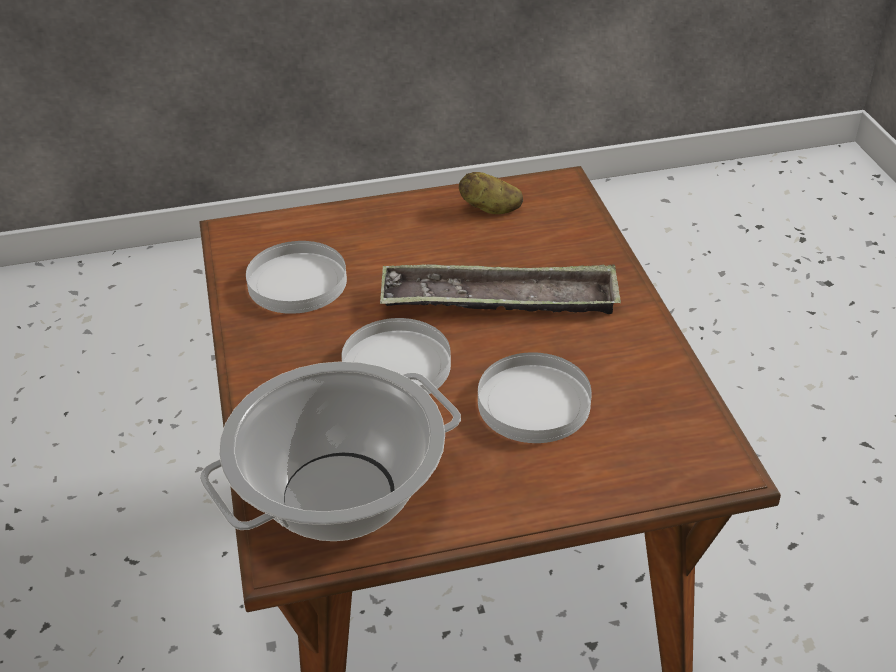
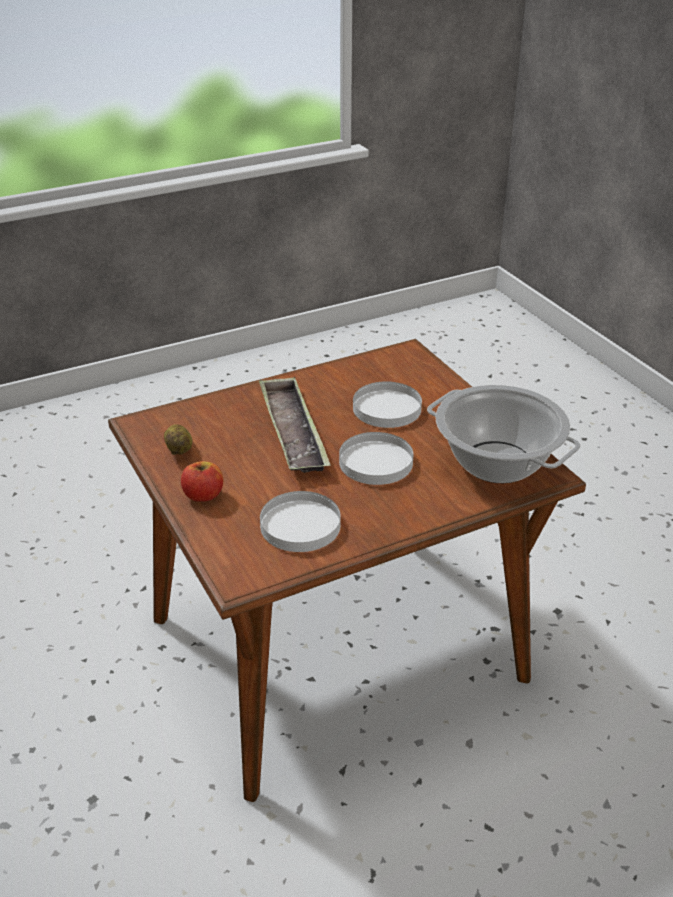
camera: 105 degrees left, 5 degrees down
none -> apple [181,461,223,502]

